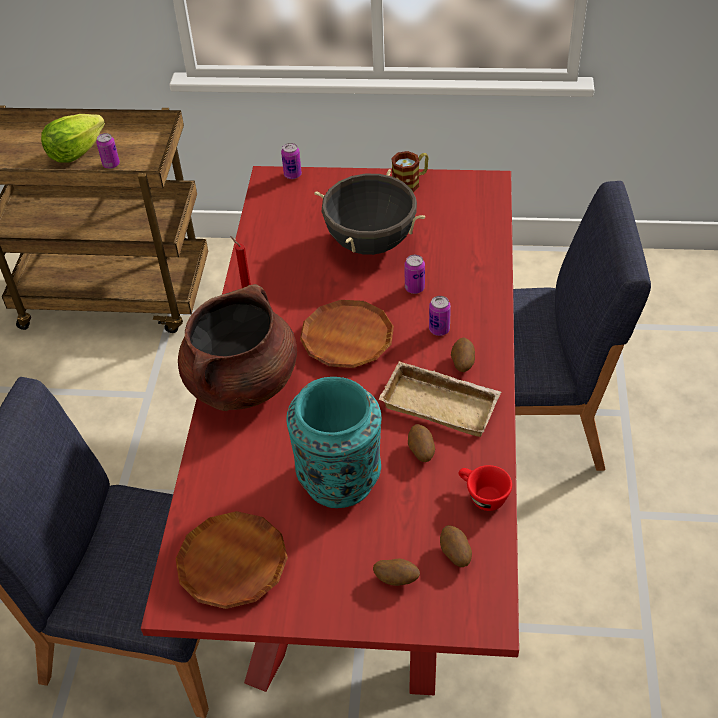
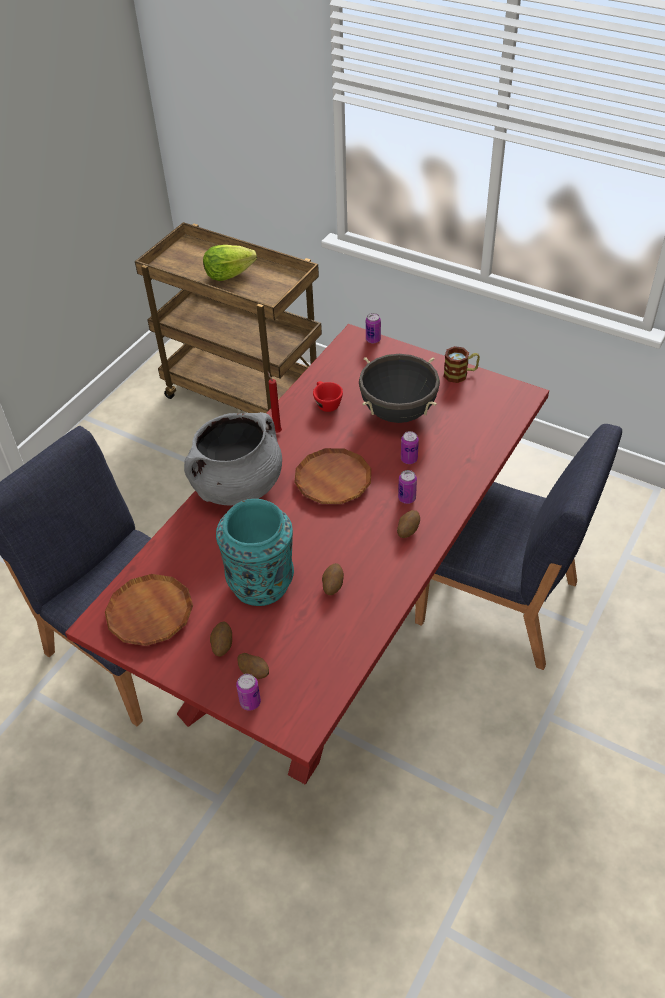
camera: 25 degrees right, 0 degrees up
can [96,133,120,169] -> can moved to [236,674,261,711]
brown cooking pot [178,284,297,411] -> grey cooking pot [184,412,282,506]
beige tray [379,361,501,437] -> none
potato [440,525,472,567] -> potato moved to [210,621,232,657]
red cup [459,465,512,511] -> red cup moved to [313,381,343,412]

